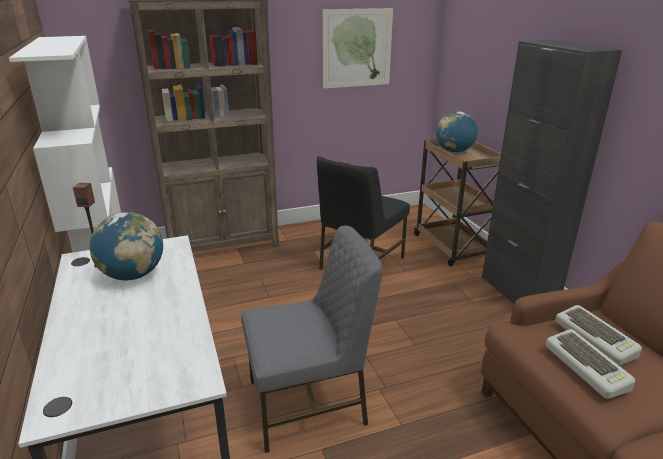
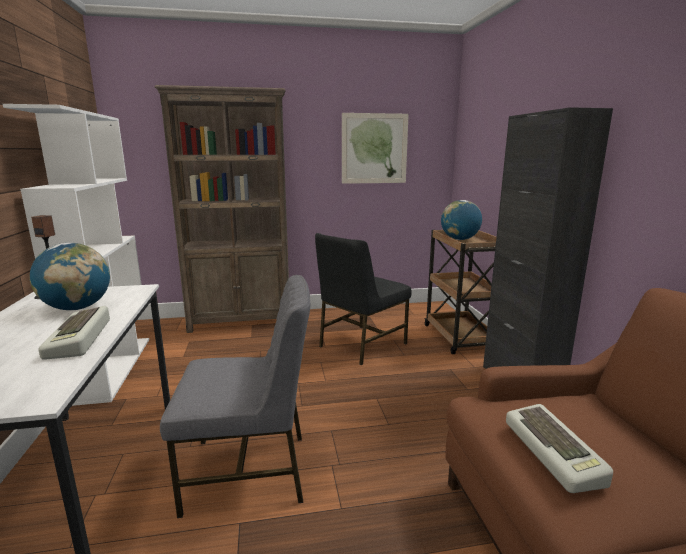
camera: 10 degrees right, 10 degrees down
keyboard [555,305,642,366] -> keyboard moved to [38,306,110,360]

